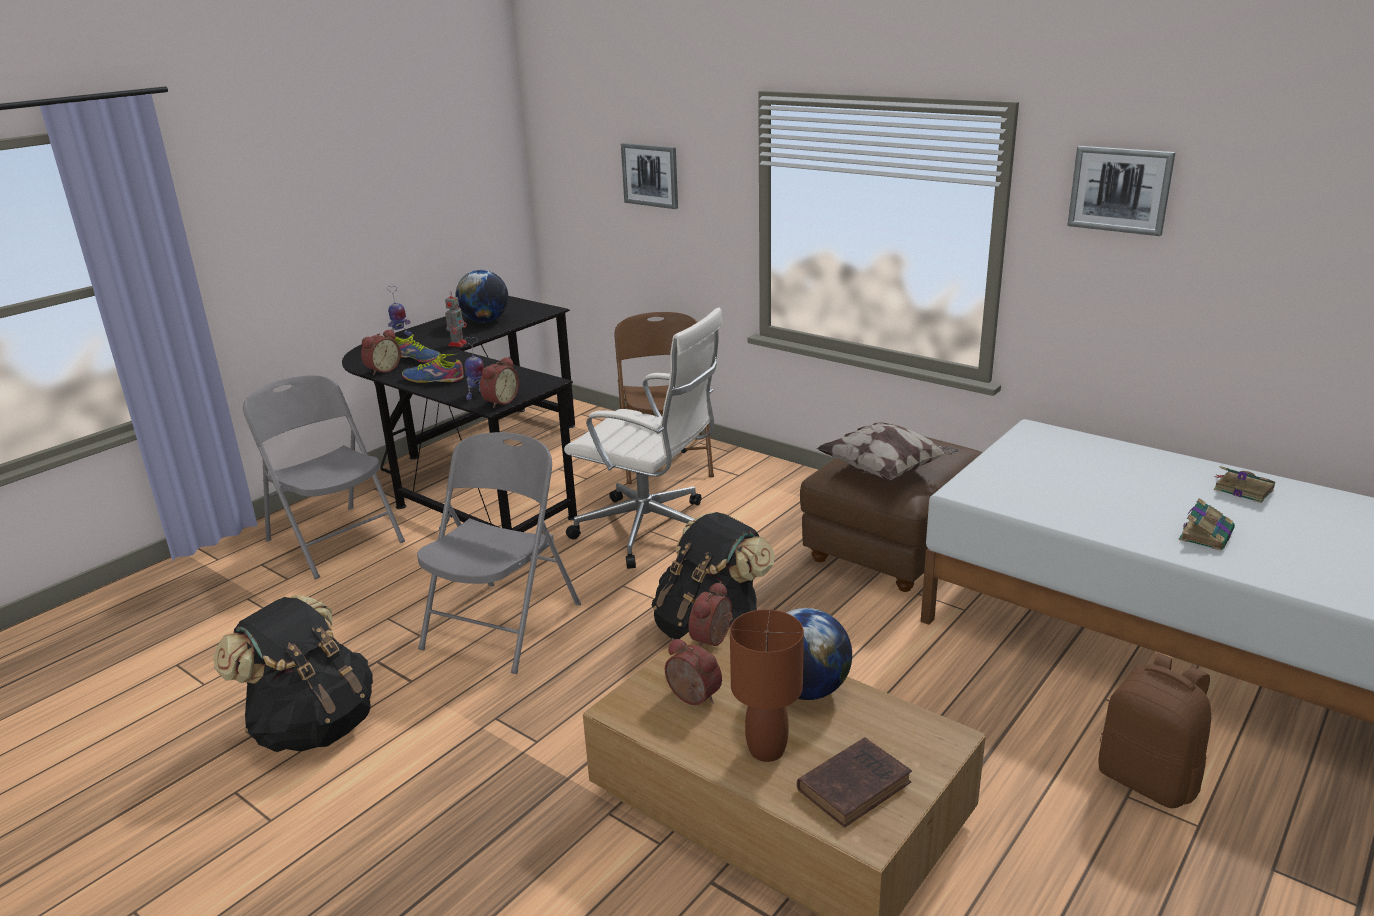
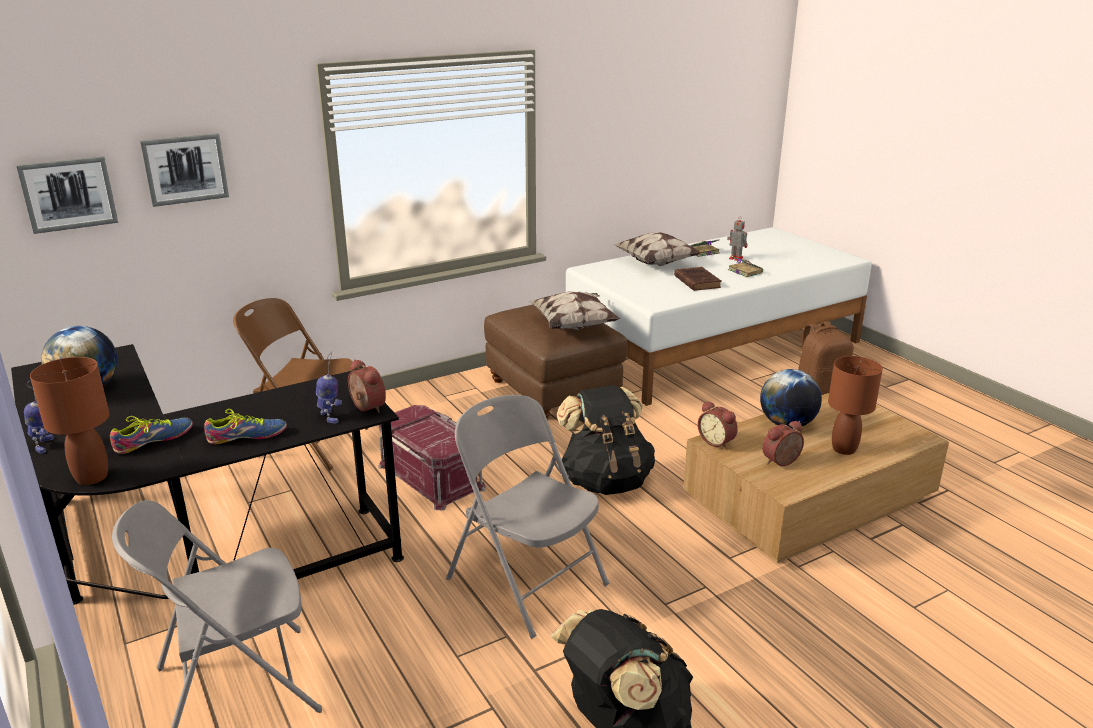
camera: 70 degrees left, 0 degrees up
alarm clock [361,329,401,375] -> none
shoe [402,354,464,383] -> shoe turned 135 degrees counterclockwise [204,409,287,445]
toy robot [445,291,467,347] -> toy robot moved to [727,216,747,261]
white office chair [564,307,723,569] -> red storage box [378,405,486,510]
brown book [797,737,912,828] -> brown book moved to [674,267,722,291]
picture [1067,146,1175,236] -> picture moved to [16,156,118,234]
none -> brown table lamp [30,357,109,485]
none -> pillow [613,232,702,266]

